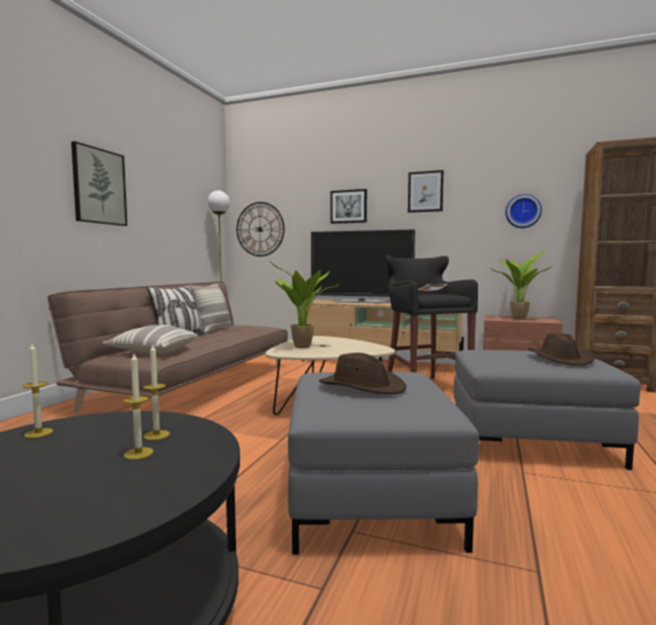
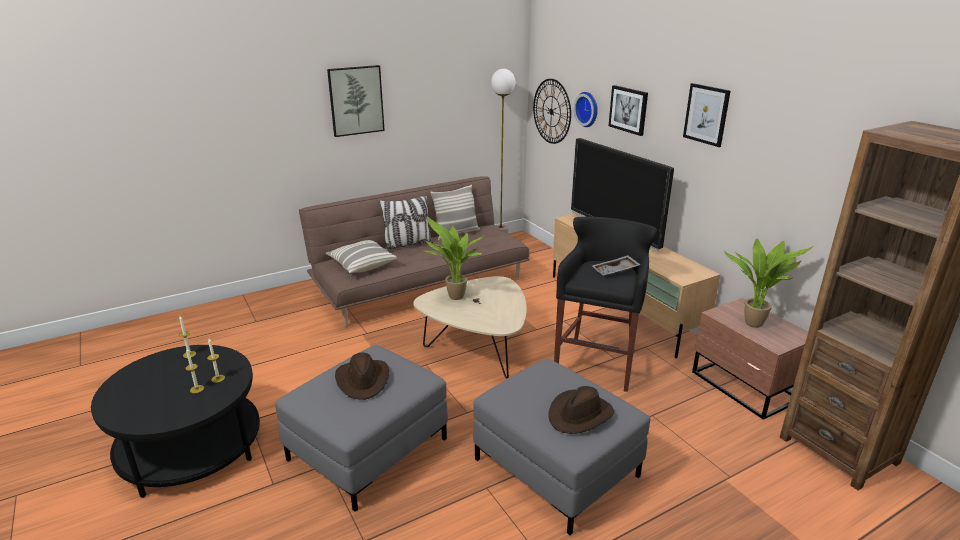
camera: 40 degrees right, 20 degrees up
wall clock [505,194,542,228] -> wall clock moved to [574,92,598,127]

